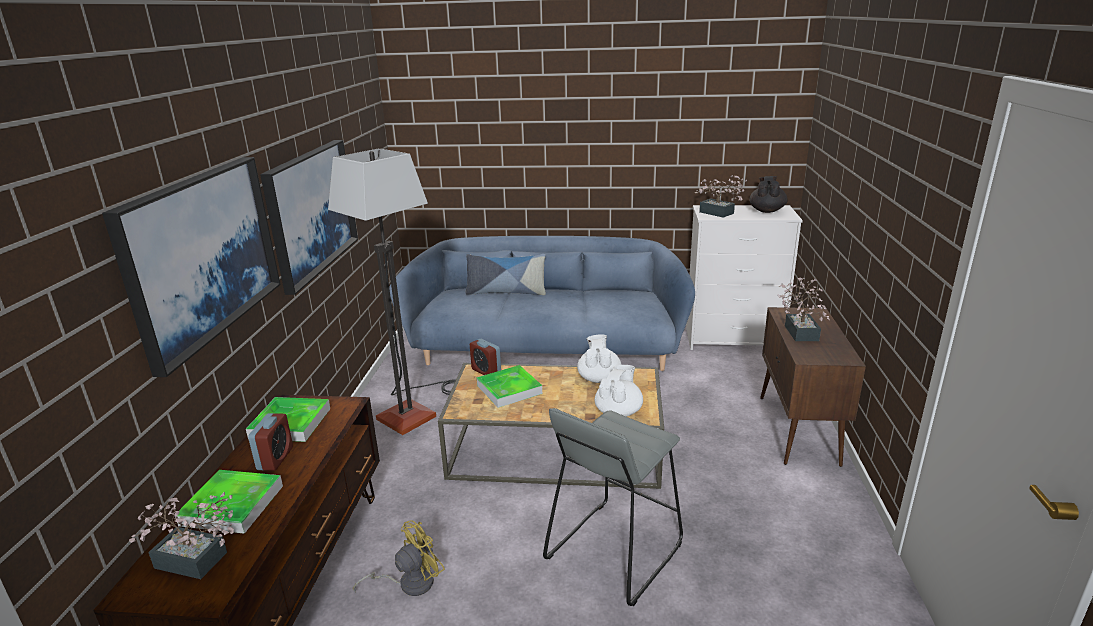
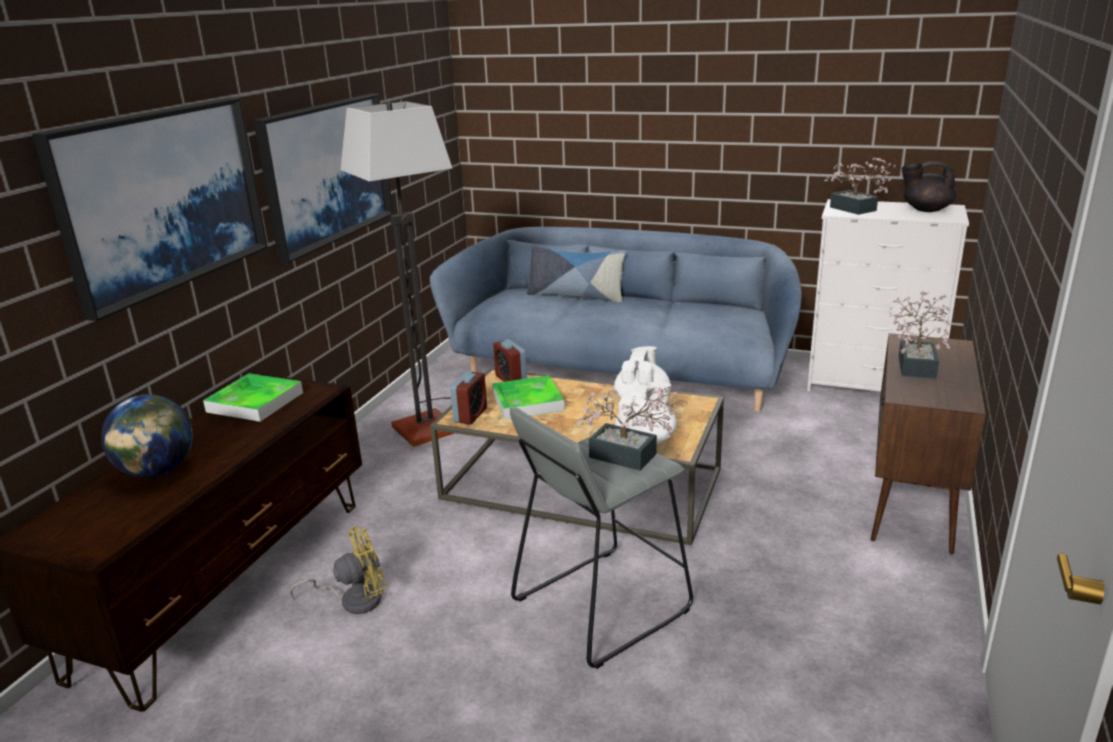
camera: 15 degrees right, 0 degrees up
potted plant [129,492,234,579] -> potted plant moved to [576,387,677,471]
tray [175,470,283,534] -> globe [101,394,193,478]
alarm clock [248,413,293,471] -> alarm clock moved to [450,371,487,425]
black teapot [750,176,787,213] -> black teapot turned 105 degrees counterclockwise [901,161,956,212]

